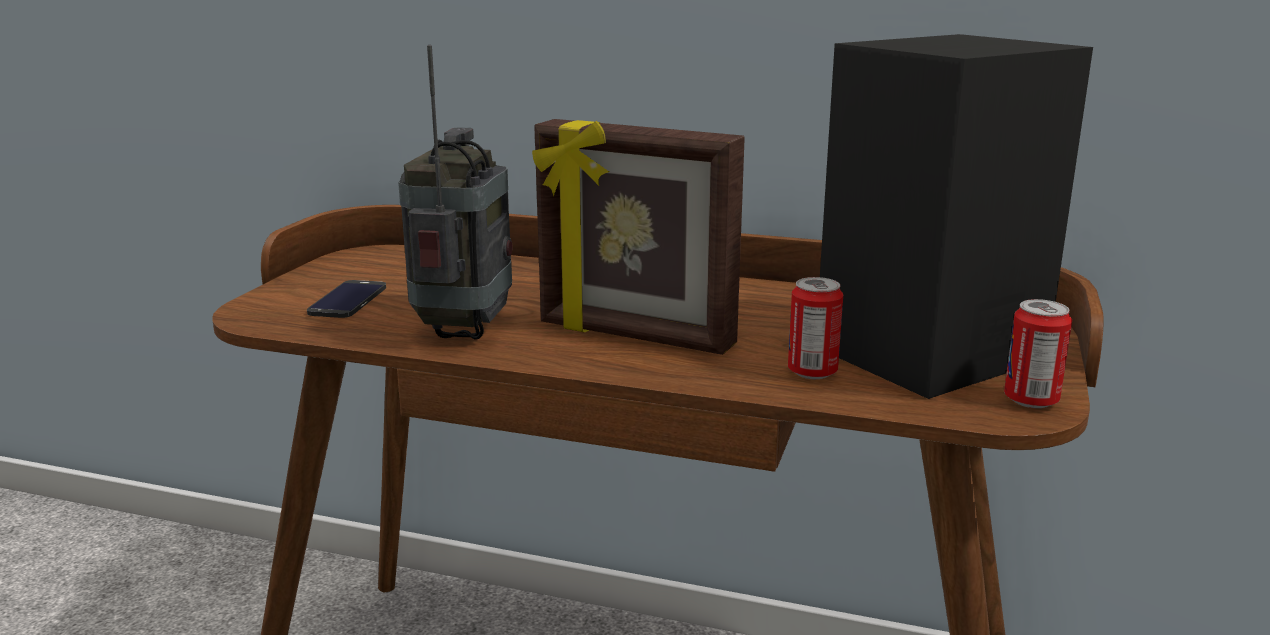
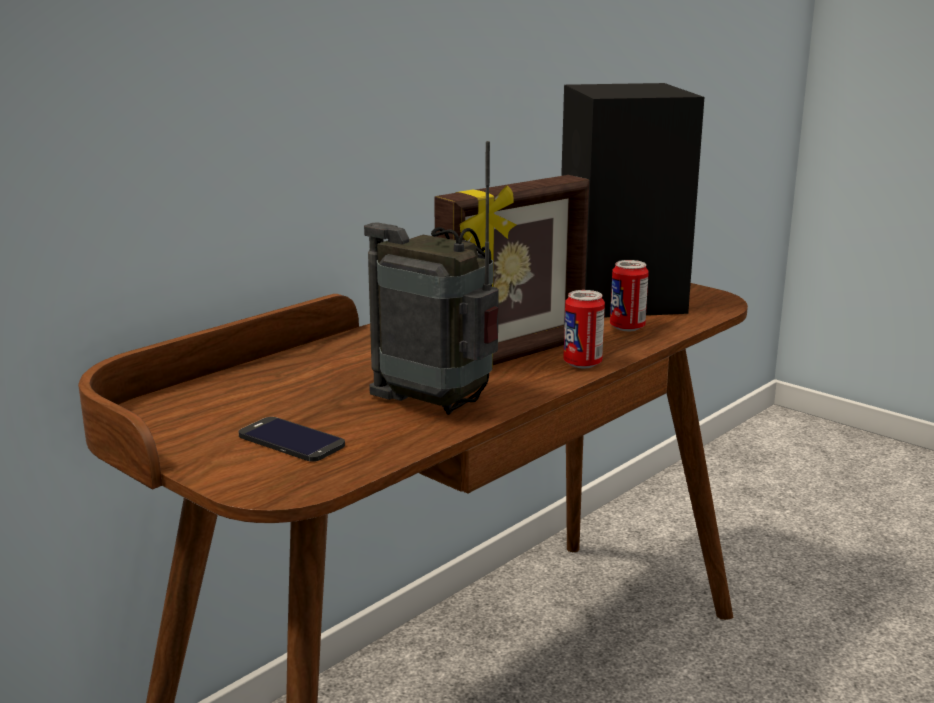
camera: 65 degrees left, 0 degrees up
can [1004,299,1072,408] -> can moved to [563,290,605,368]

